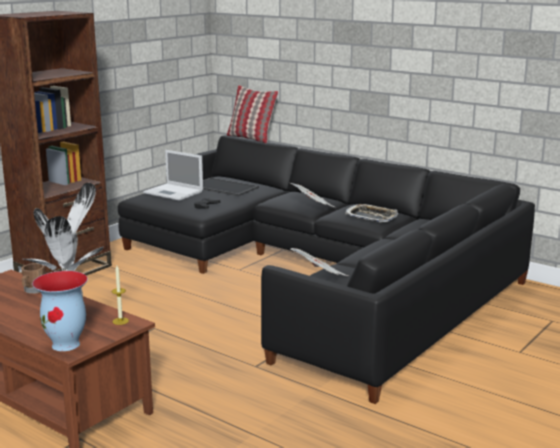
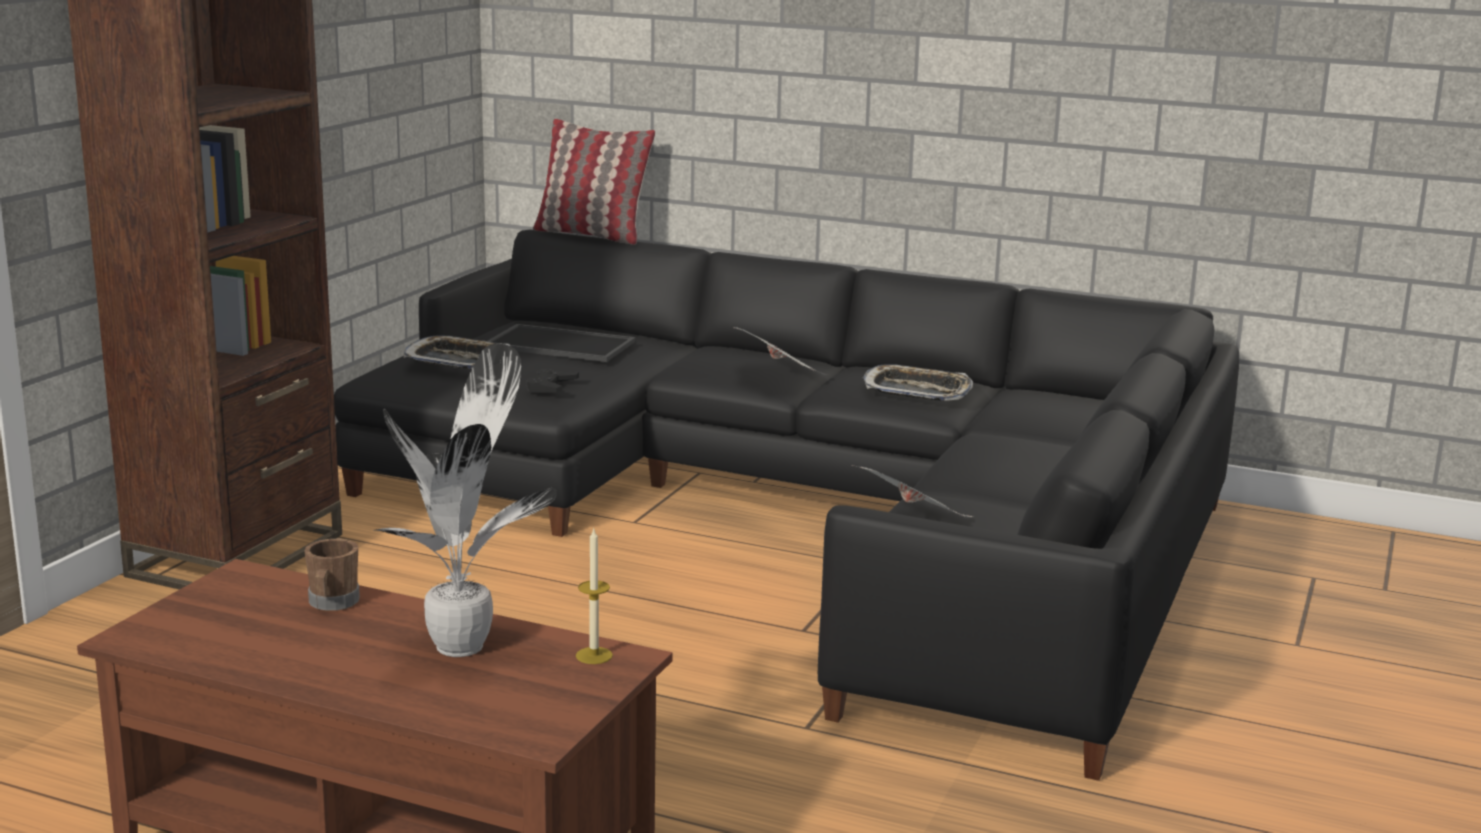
camera: 15 degrees left, 0 degrees up
vase [32,271,88,351] -> none
laptop [143,150,203,201] -> tray [404,335,510,370]

